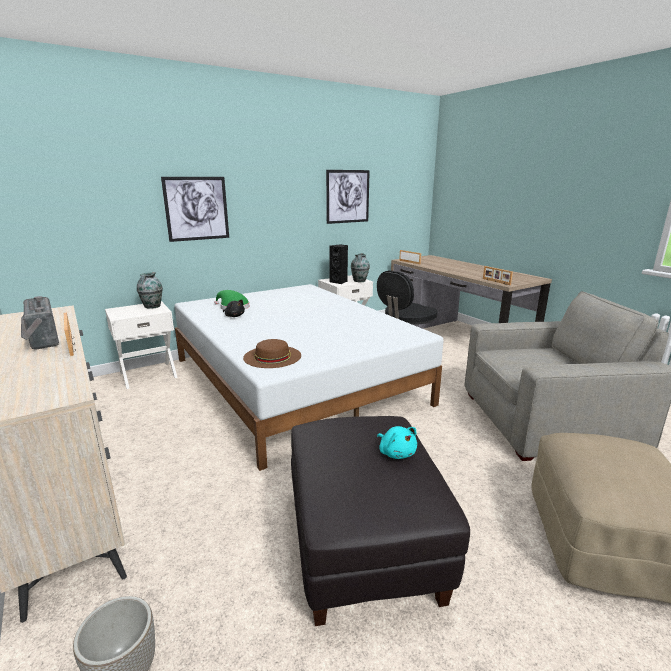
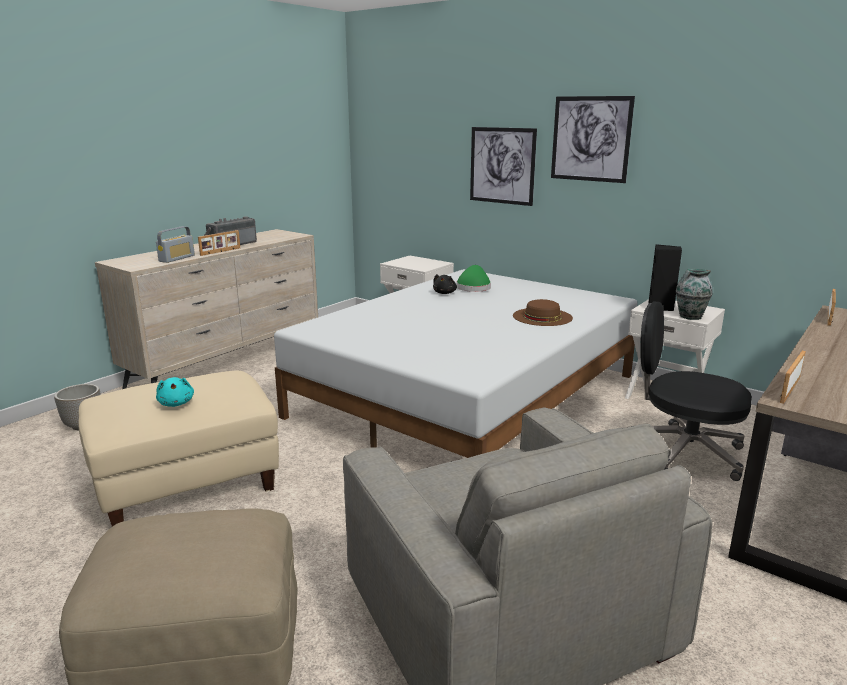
camera: 70 degrees right, 0 degrees up
vase [137,272,163,309] -> none
brown hat [243,339,301,368] -> brown hat moved to [513,299,573,326]
black ottoman [291,416,470,626] -> beige ottoman [78,371,279,527]
picture [326,170,370,224] -> picture moved to [551,96,635,183]
turquoise plush toy [377,426,417,459] -> turquoise plush toy turned 60 degrees counterclockwise [156,377,194,407]
none -> radio [156,226,195,263]

